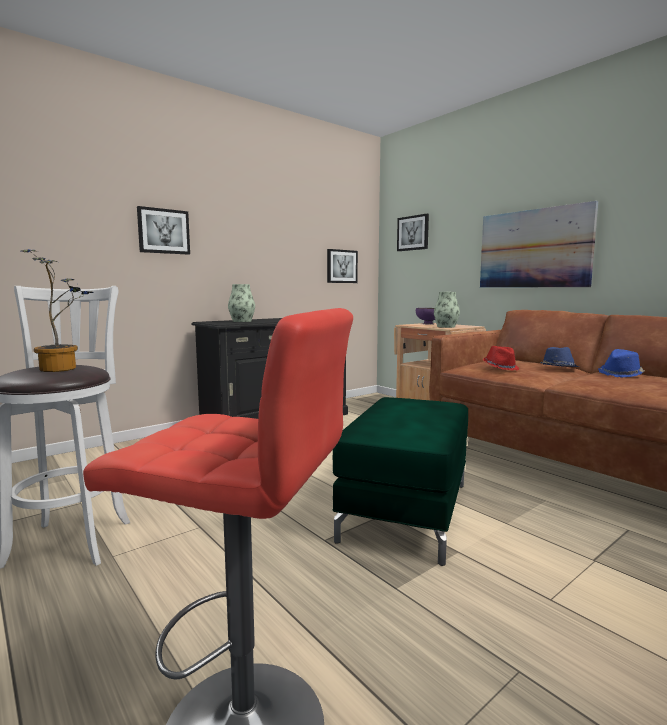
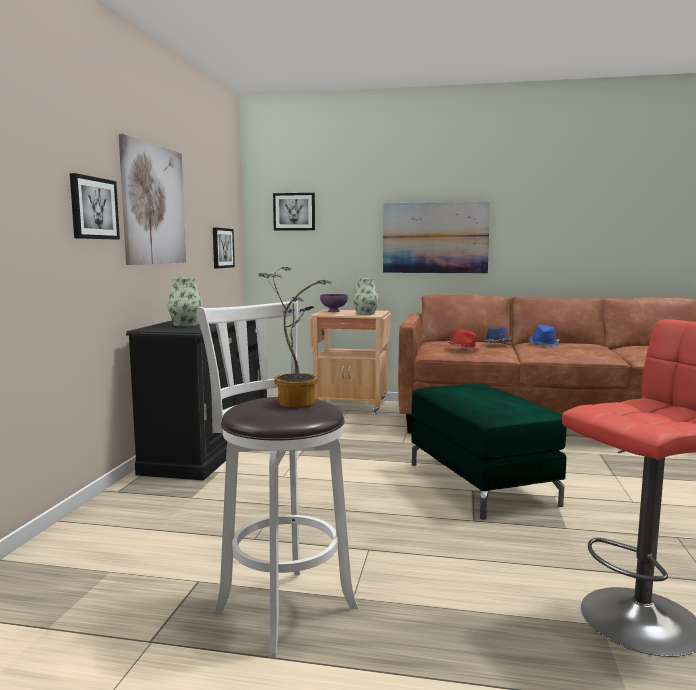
camera: 40 degrees left, 0 degrees up
none -> picture [119,134,186,265]

